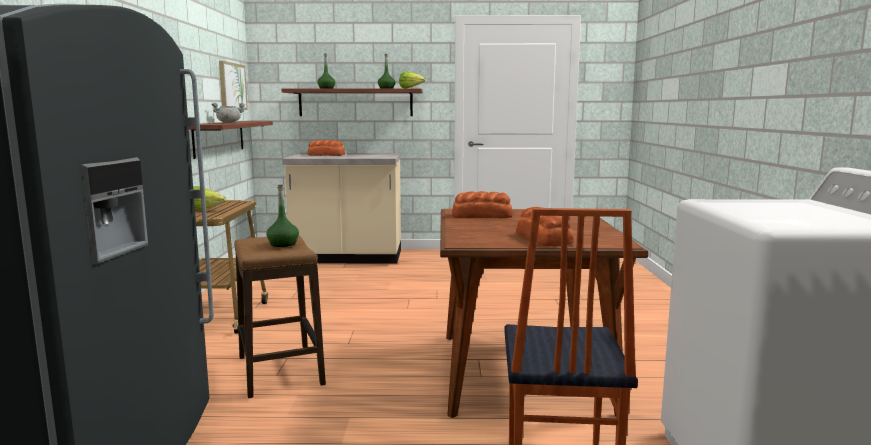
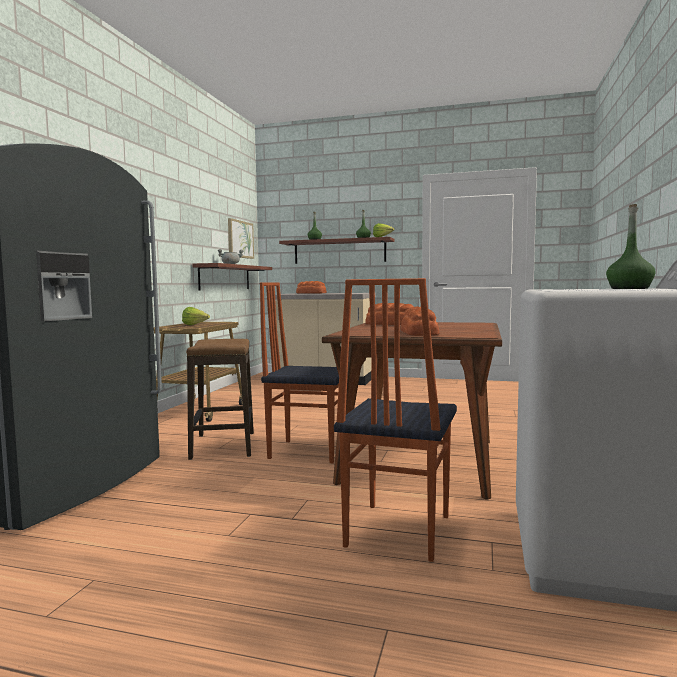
camera: 15 degrees right, 5 degrees down
green bottle [266,185,299,247] -> green bottle moved to [606,204,656,289]
none -> chair [260,282,339,463]

